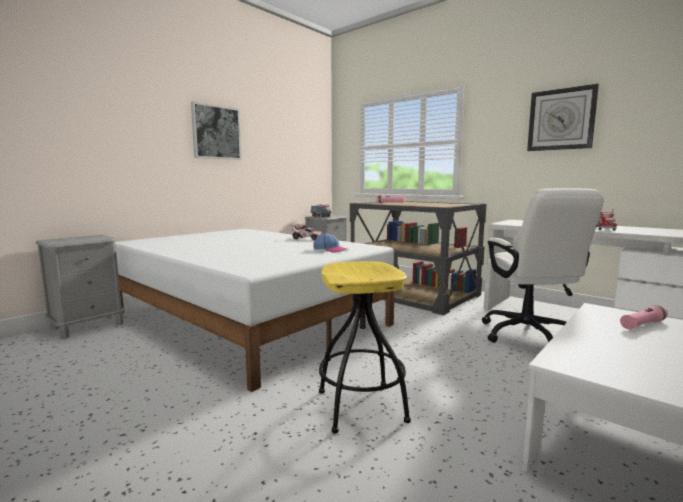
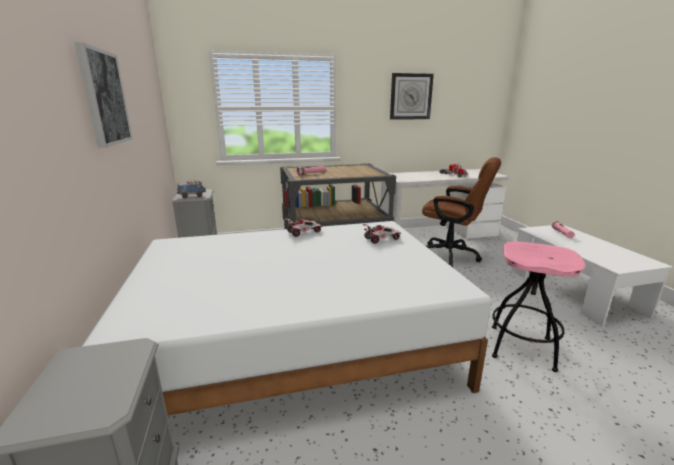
camera: 55 degrees left, 10 degrees up
cap [313,233,348,253] -> toy car [363,224,401,244]
yellow stool [319,261,411,433] -> pink stool [492,241,586,372]
white office chair [482,188,604,343] -> brown office chair [422,157,501,267]

